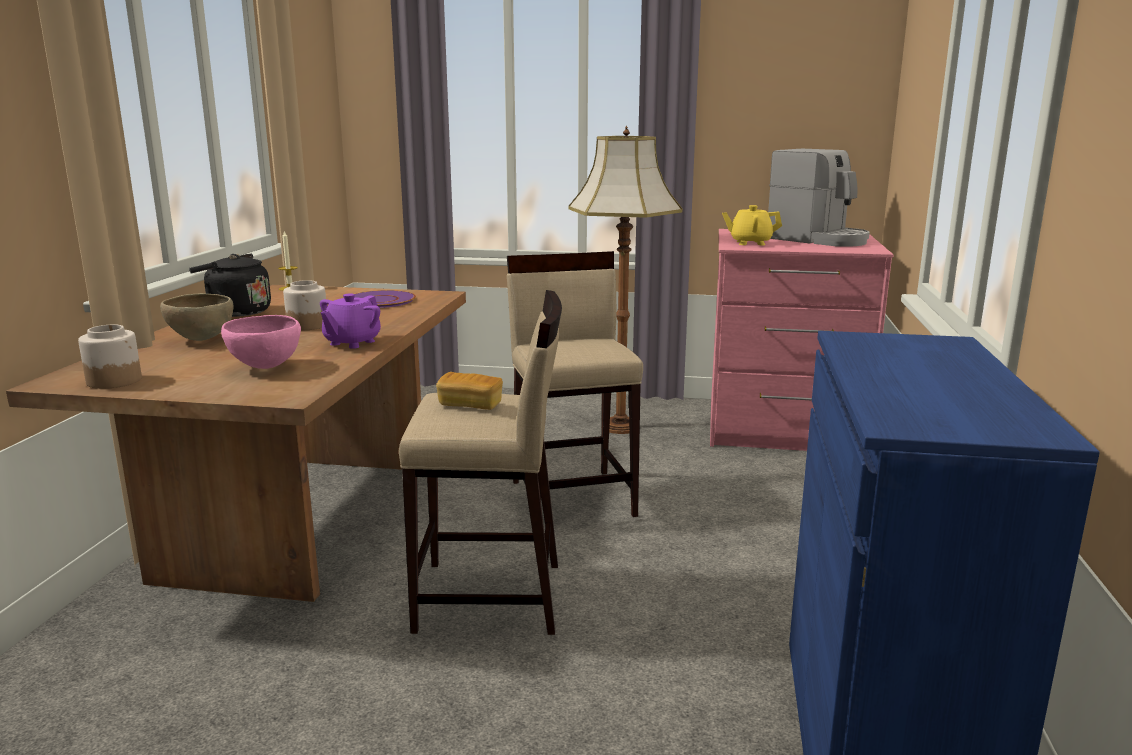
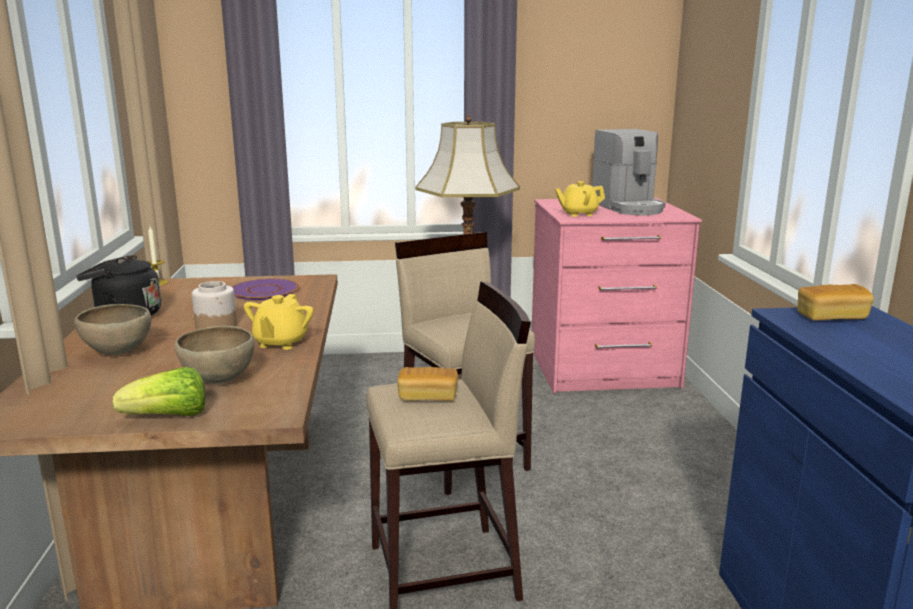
camera: 15 degrees left, 0 degrees up
jar [78,325,142,389] -> none
pink bowl [221,315,301,369] -> brown bowl [174,326,255,383]
purple teapot [320,293,381,349] -> yellow teapot [244,294,314,350]
coffee machine [768,149,870,247] -> coffee machine turned 45 degrees clockwise [592,129,665,215]
none -> lettuce [112,367,206,416]
none -> bread [798,284,874,320]

